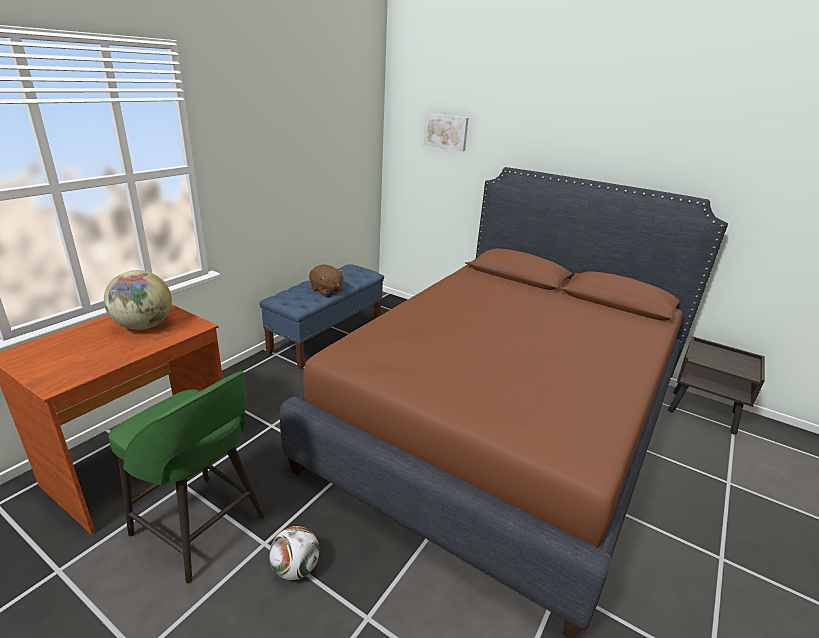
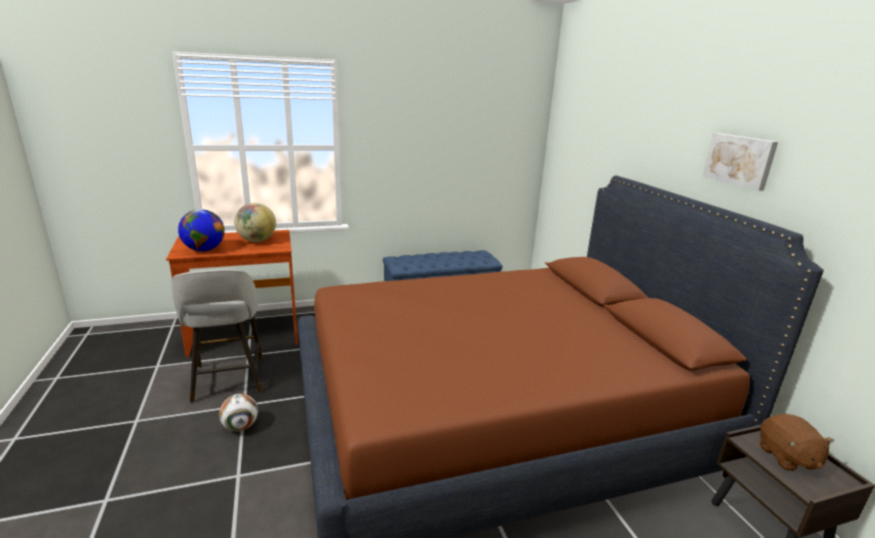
camera: 40 degrees right, 5 degrees down
green stool [109,371,265,583] -> grey stool [171,269,263,403]
brown plush toy [309,264,344,296] -> brown plush toy moved to [760,414,834,471]
picture [424,113,469,151] -> picture moved to [703,133,778,191]
none -> globe [178,209,225,251]

